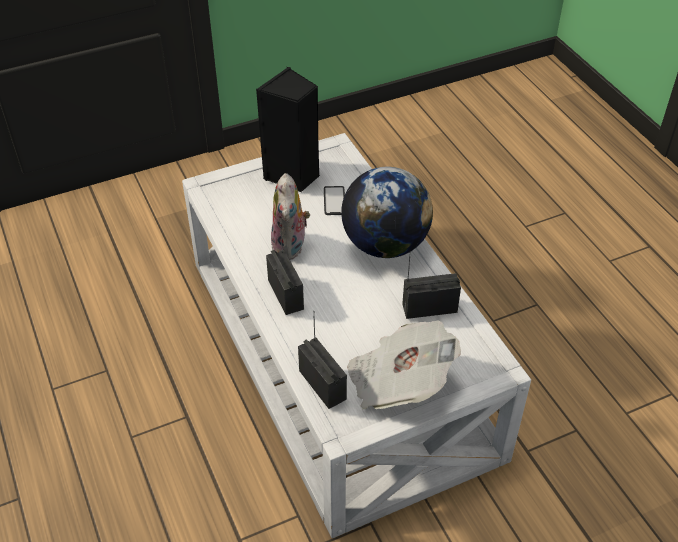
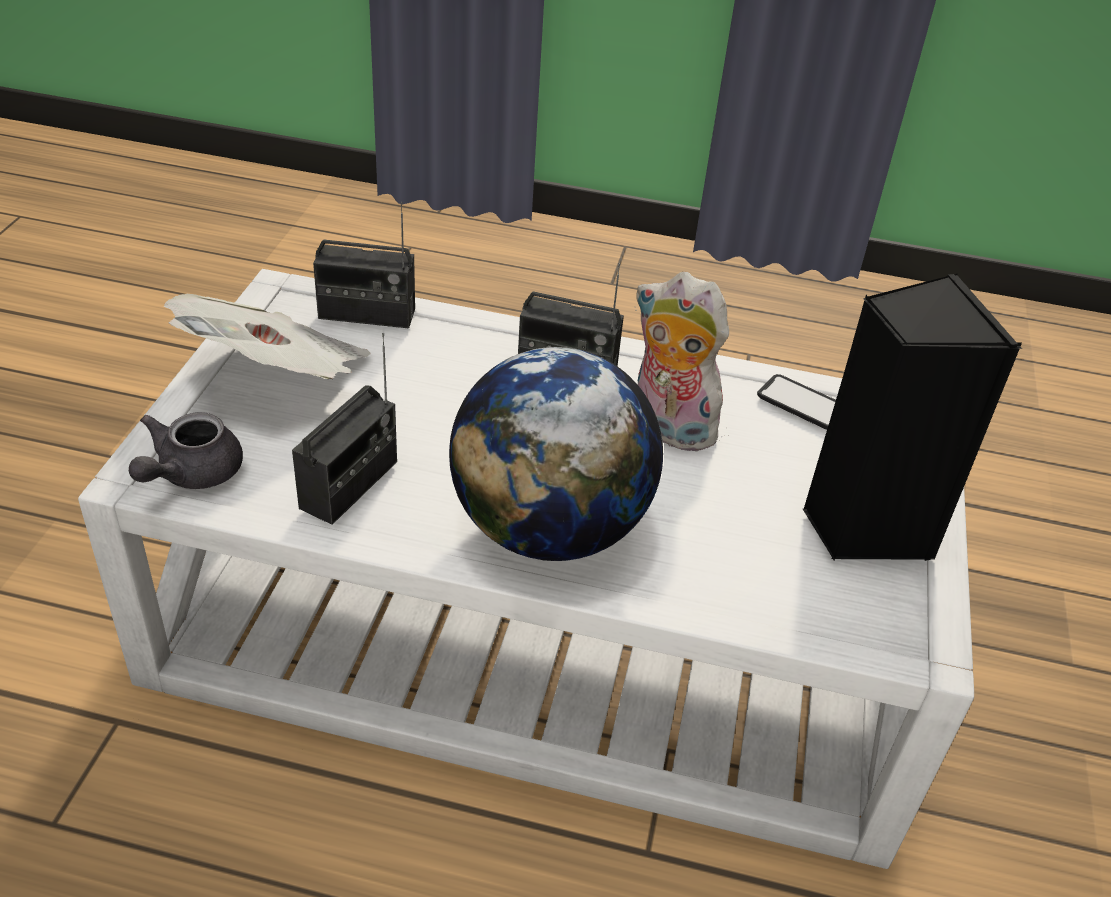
camera: 125 degrees right, 5 degrees down
phone [324,186,345,215] -> phone moved to [757,374,836,430]
none -> grey teapot [129,412,243,489]

